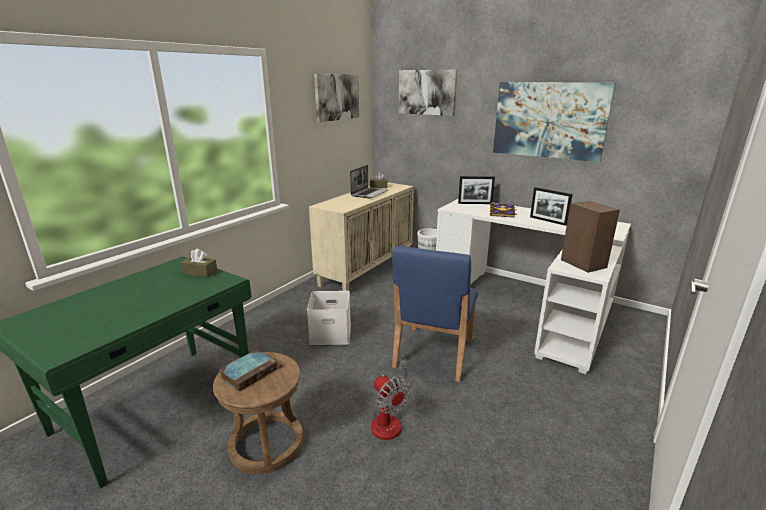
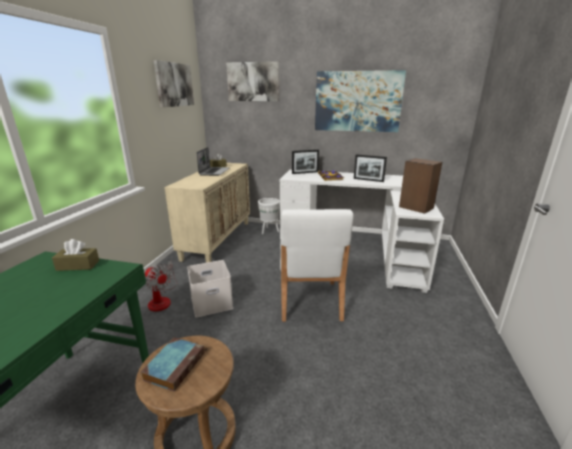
camera: 20 degrees left, 0 degrees up
fan [371,359,411,440] -> fan moved to [145,260,177,312]
blue chair [392,246,478,382] -> white chair [280,209,353,322]

